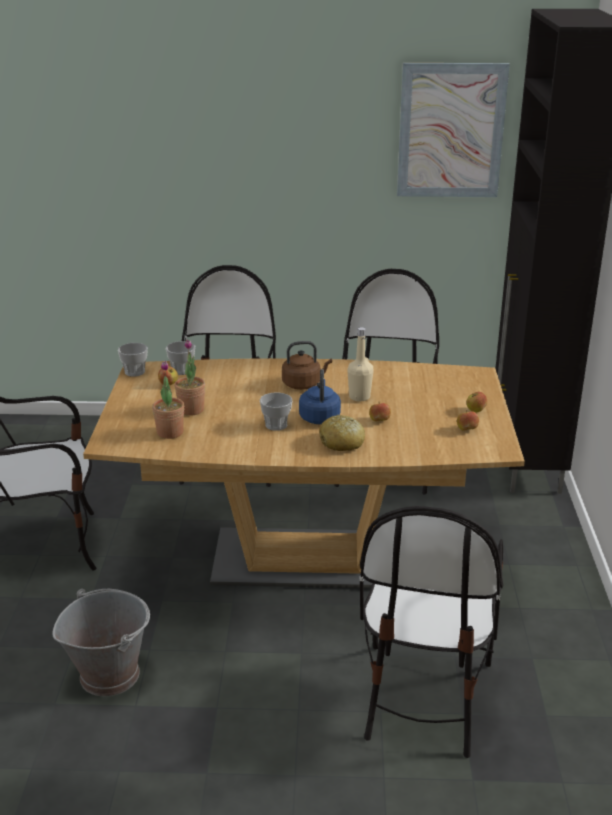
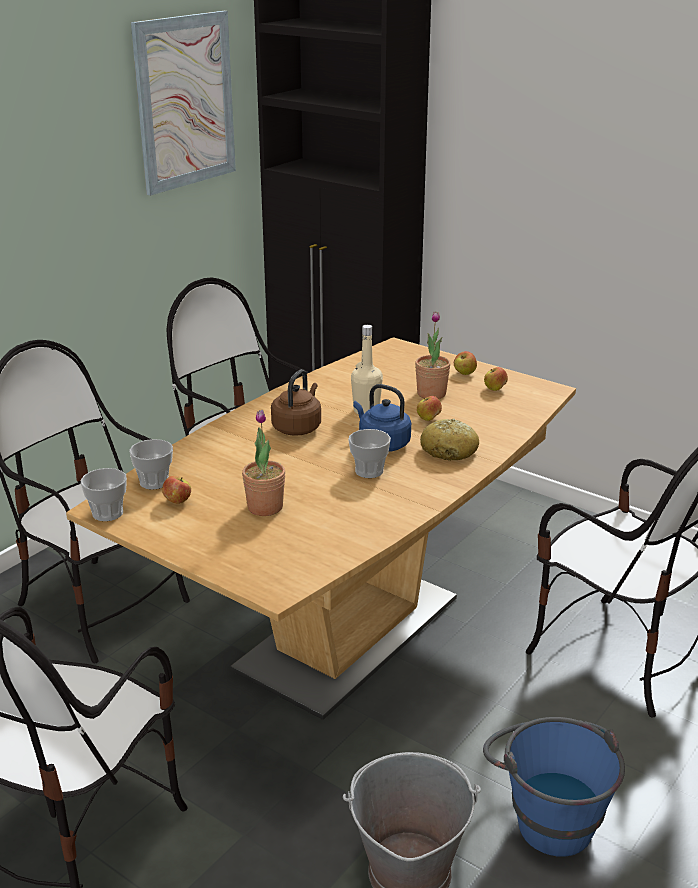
camera: 55 degrees left, 0 degrees up
potted plant [152,361,184,439] -> potted plant moved to [415,311,451,399]
none -> blue bucket [483,717,625,857]

